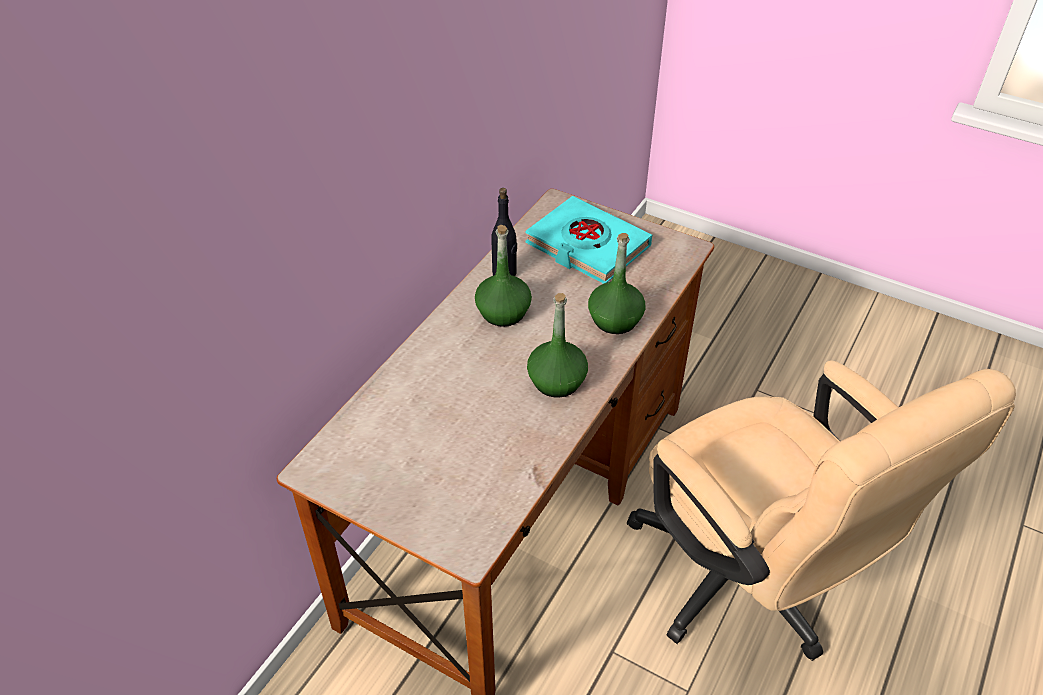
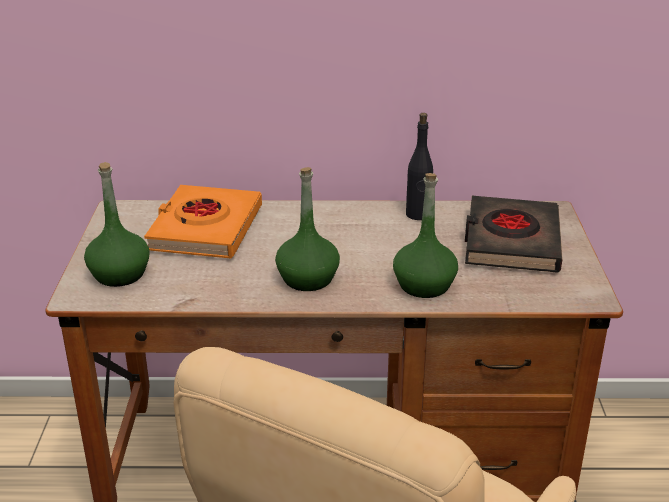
camera: 60 degrees right, 15 degrees down
green bottle [475,225,532,327] -> green bottle moved to [84,162,150,287]
turquoise book [526,196,652,284] -> black book [465,196,563,273]
none -> orange book [144,185,262,259]

